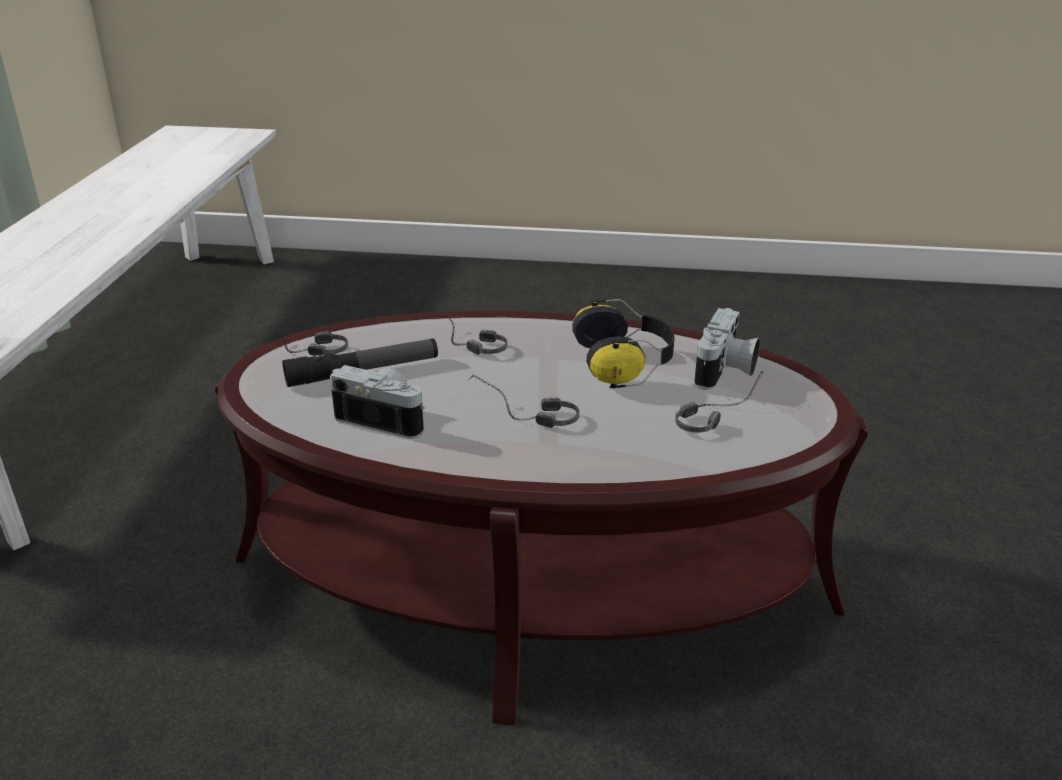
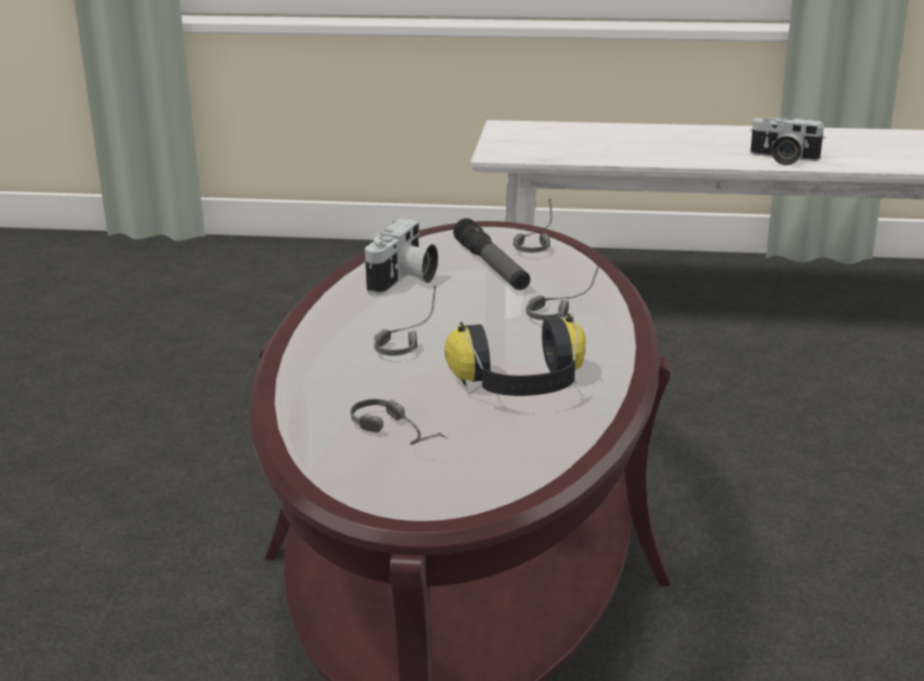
camera: 90 degrees right, 5 degrees down
camera [694,308,760,390] -> camera moved to [750,118,826,165]

